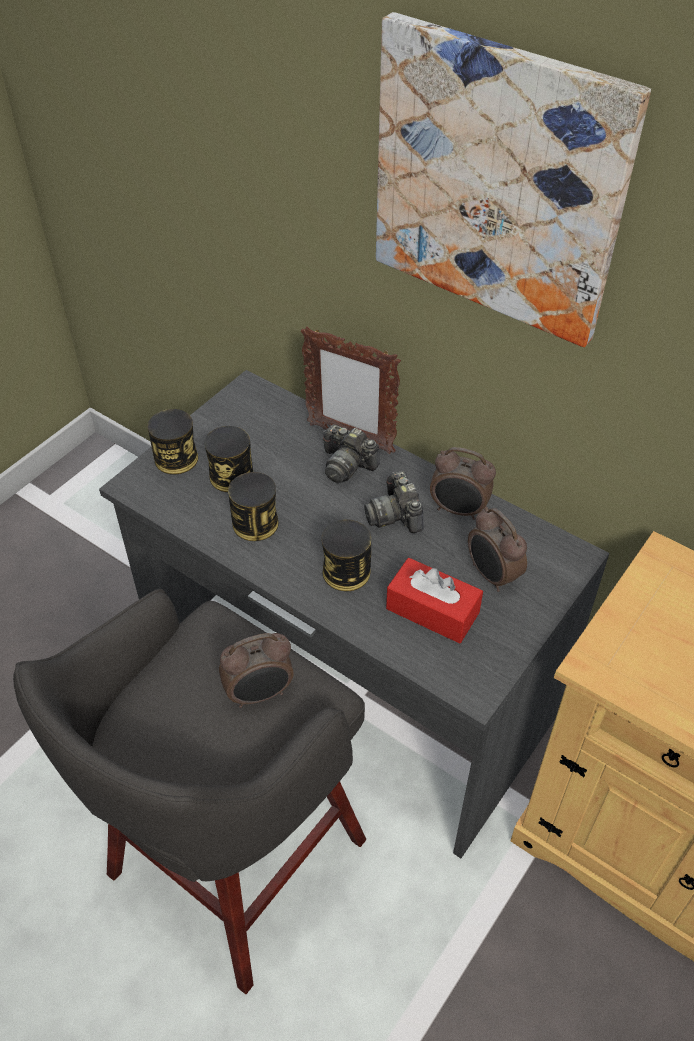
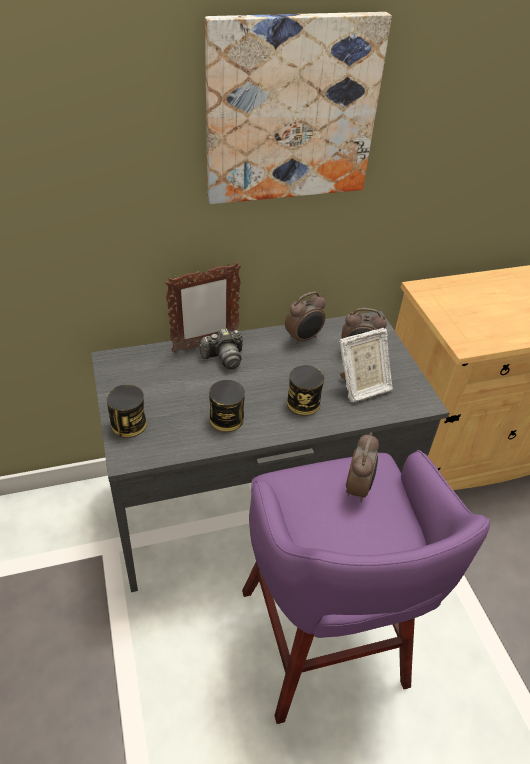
camera: 55 degrees left, 5 degrees down
grey stool [13,589,366,994] -> purple stool [242,450,490,724]
can [204,426,253,492] -> none
camera [364,471,424,533] -> none
red tissue box [386,558,483,643] -> picture frame [339,328,393,402]

